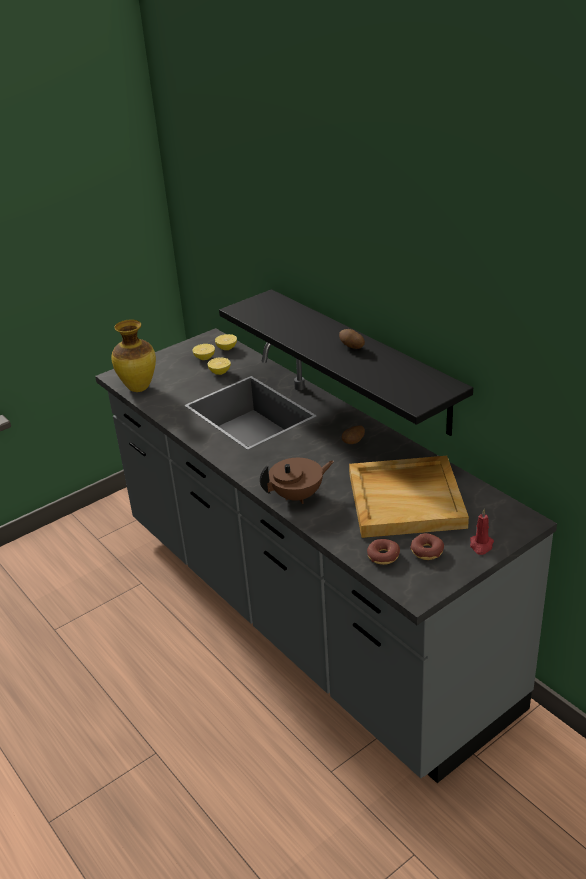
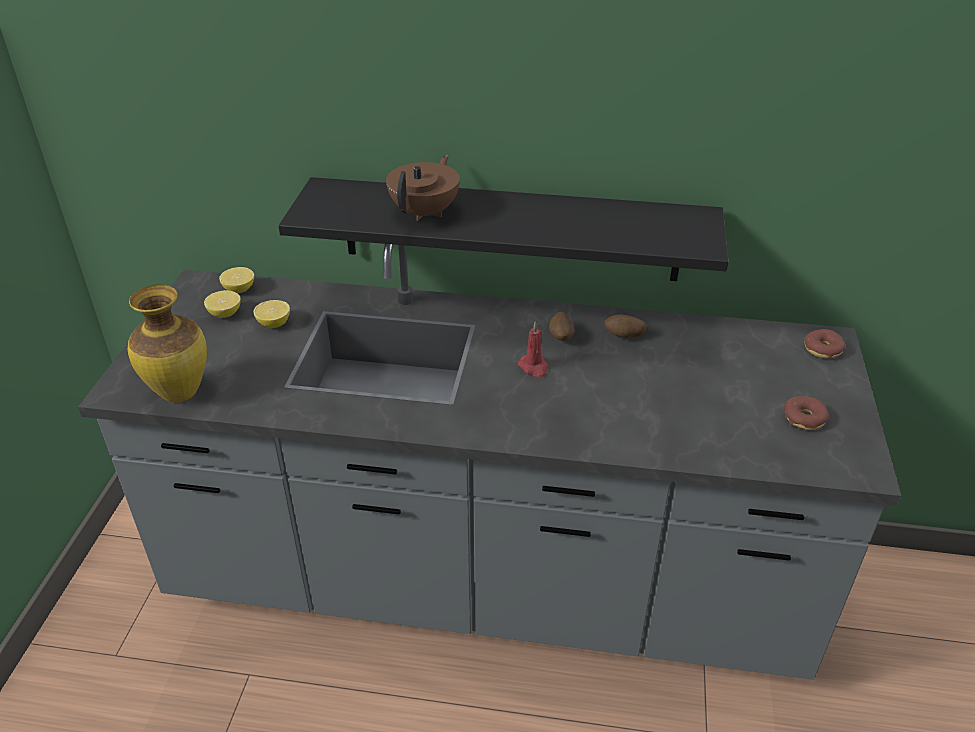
camera: 45 degrees left, 5 degrees up
brown teapot [260,458,334,504] -> brown teapot moved to [386,155,460,221]
potato [339,329,365,349] -> potato moved to [604,314,647,338]
beige tray [349,456,469,538] -> none
donut [367,539,400,565] -> donut moved to [805,329,845,359]
red candle [470,509,494,555] -> red candle moved to [518,321,549,378]

